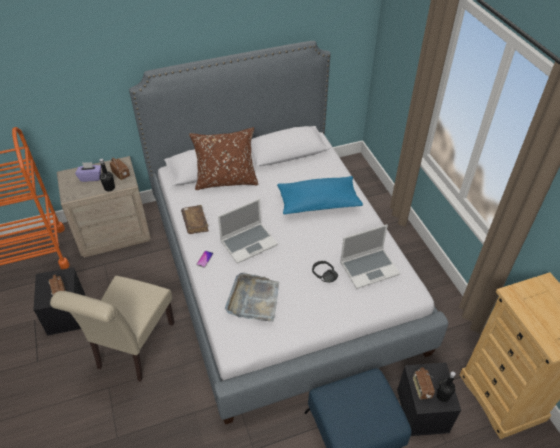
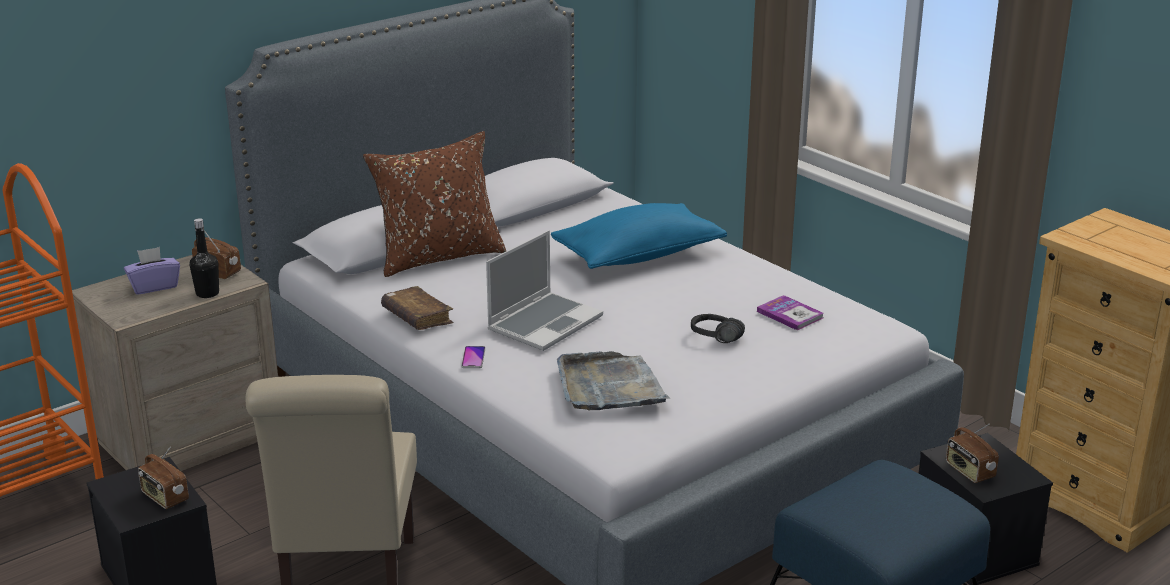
camera: 20 degrees left, 20 degrees down
laptop [340,224,400,289] -> book [757,295,823,330]
black bottle [437,371,456,402] -> none

